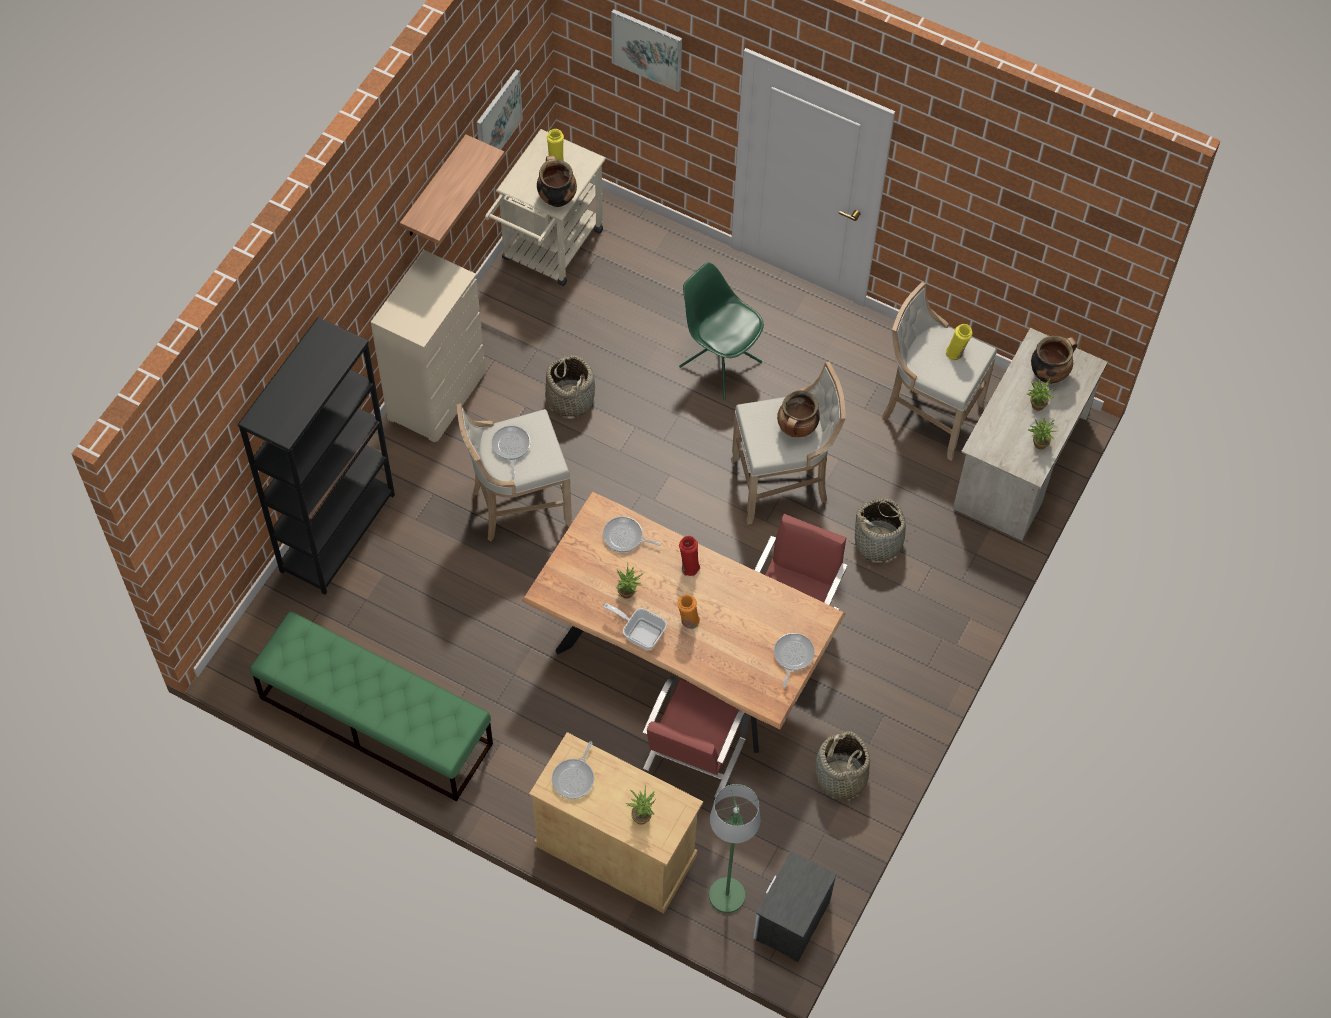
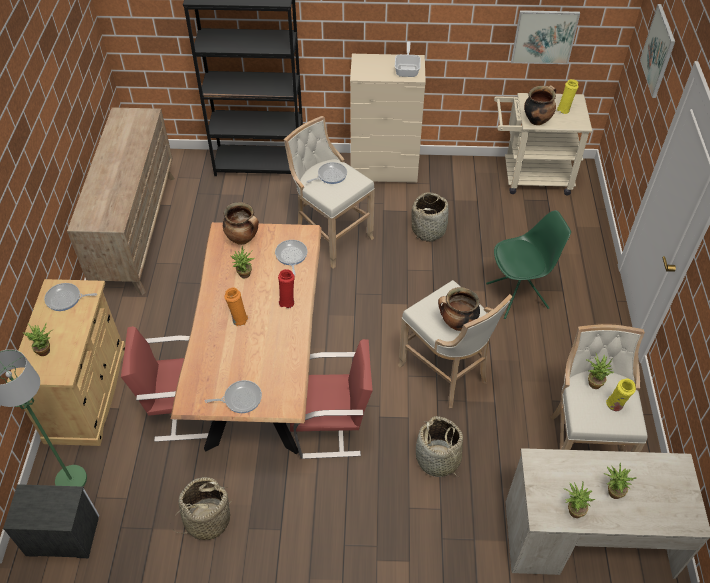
camera: 65 degrees right, 10 degrees down
green bench [250,612,493,802] -> brown dresser [67,107,175,295]
shelf [400,134,505,245] -> none
frying pan [604,604,667,650] -> frying pan moved to [395,41,421,77]
green chair [679,262,764,399] -> green chair turned 60 degrees clockwise [486,210,571,319]
cooking pot [1031,336,1077,384] -> cooking pot moved to [223,202,259,245]
none -> potted plant [586,354,614,389]

